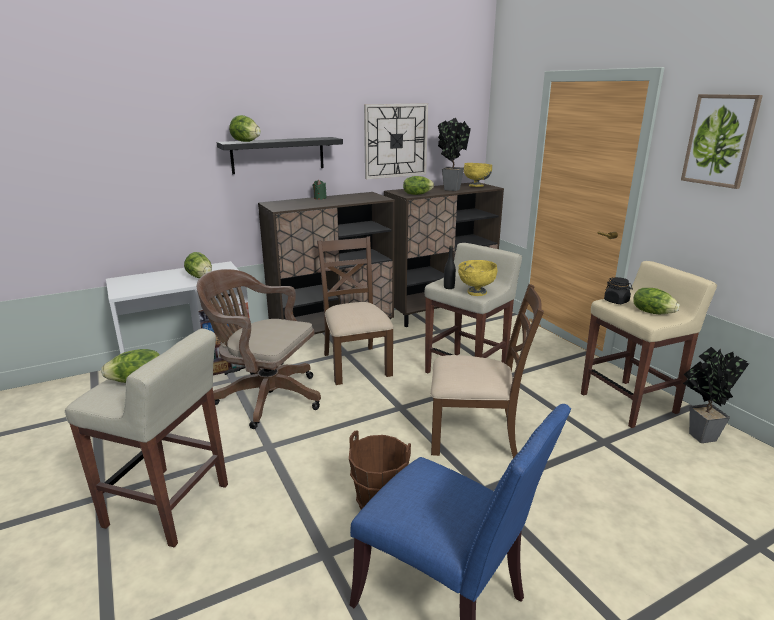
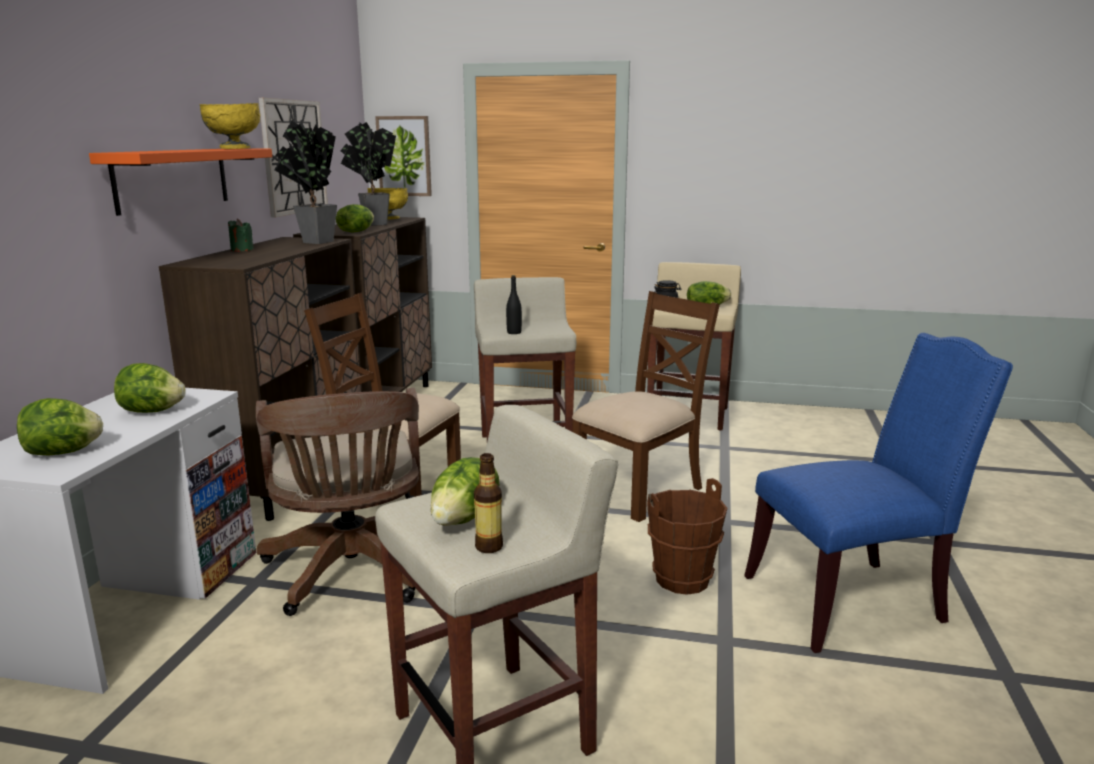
camera: 50 degrees left, 5 degrees down
brown office chair [197,269,321,429] -> brown office chair turned 75 degrees counterclockwise [256,388,420,616]
black shelf [217,137,343,174] -> orange shelf [89,148,272,216]
lettuce [229,115,261,142] -> lettuce moved to [17,398,103,455]
yellow bowl [458,260,497,296] -> yellow bowl moved to [199,103,260,149]
picture [681,94,763,189] -> picture moved to [375,116,432,196]
potted plant [683,347,749,443] -> potted plant moved to [274,120,337,244]
none -> bottle [474,453,503,553]

